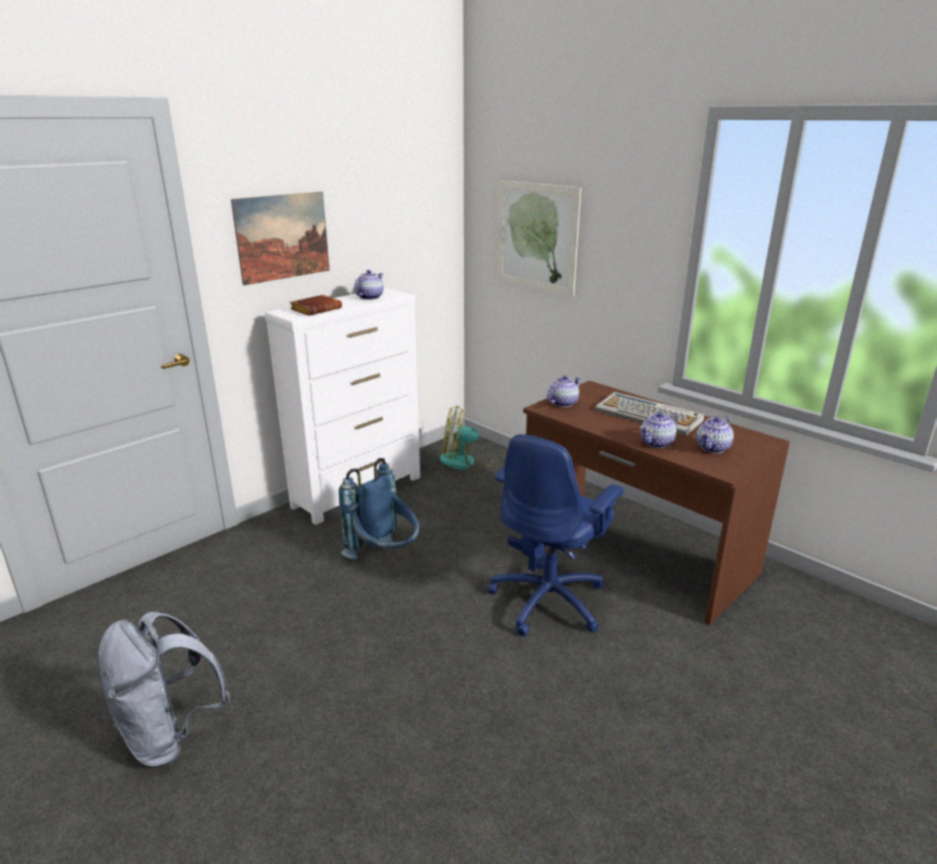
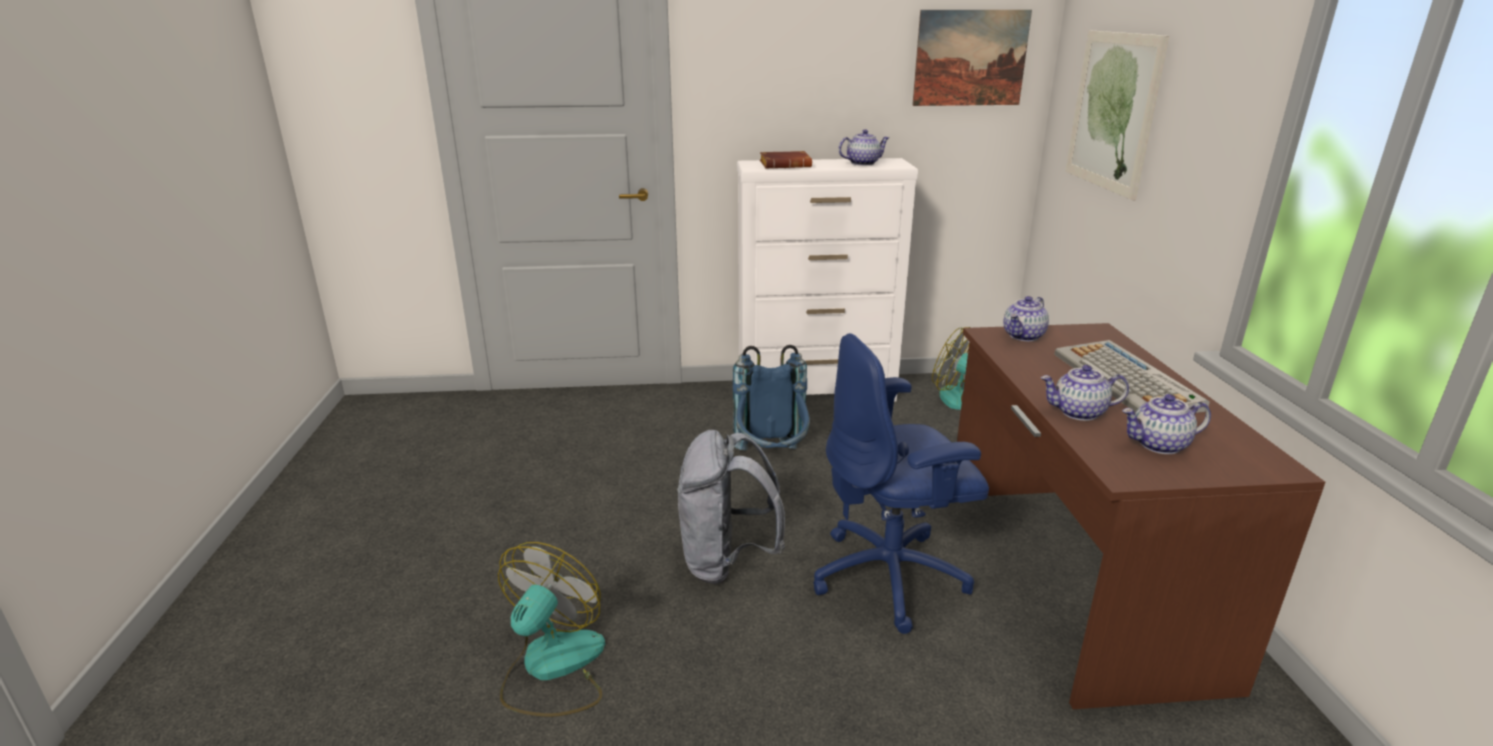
camera: 40 degrees right, 0 degrees up
grey backpack [97,612,230,767] -> grey backpack moved to [677,430,785,584]
picture [231,192,330,285] -> picture moved to [912,10,1032,106]
teapot [547,375,581,407] -> teapot turned 135 degrees clockwise [1003,296,1049,341]
none -> fan [498,542,605,717]

